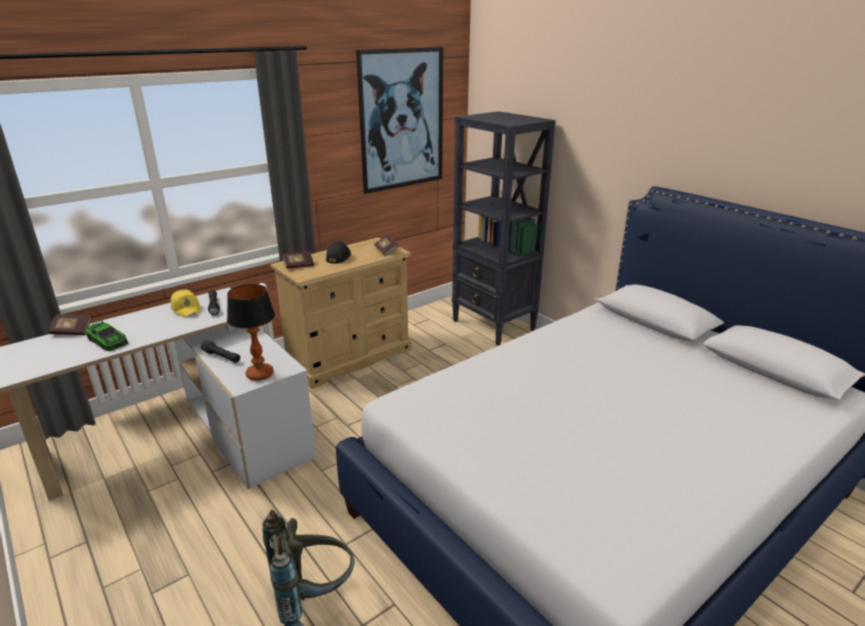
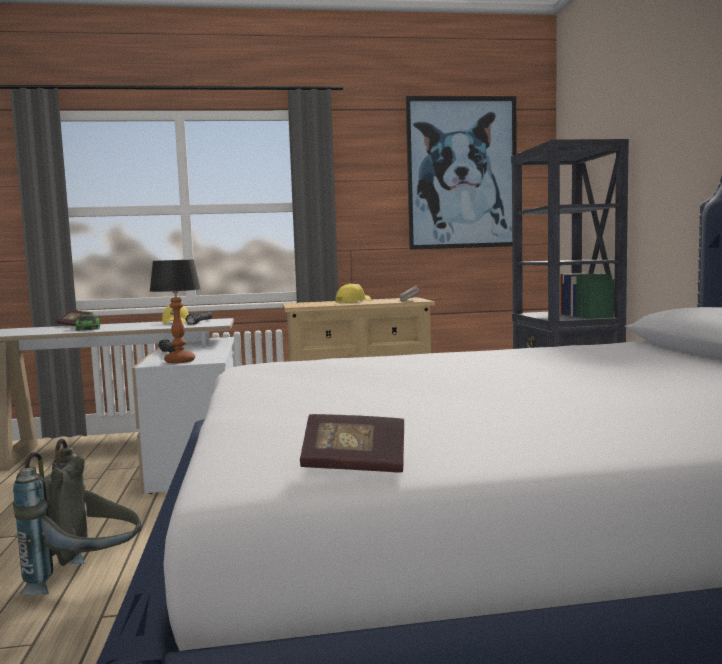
camera: 30 degrees right, 20 degrees down
book [282,251,314,269] -> book moved to [300,414,404,473]
black cap [326,241,351,264] -> yellow cap [335,283,371,303]

